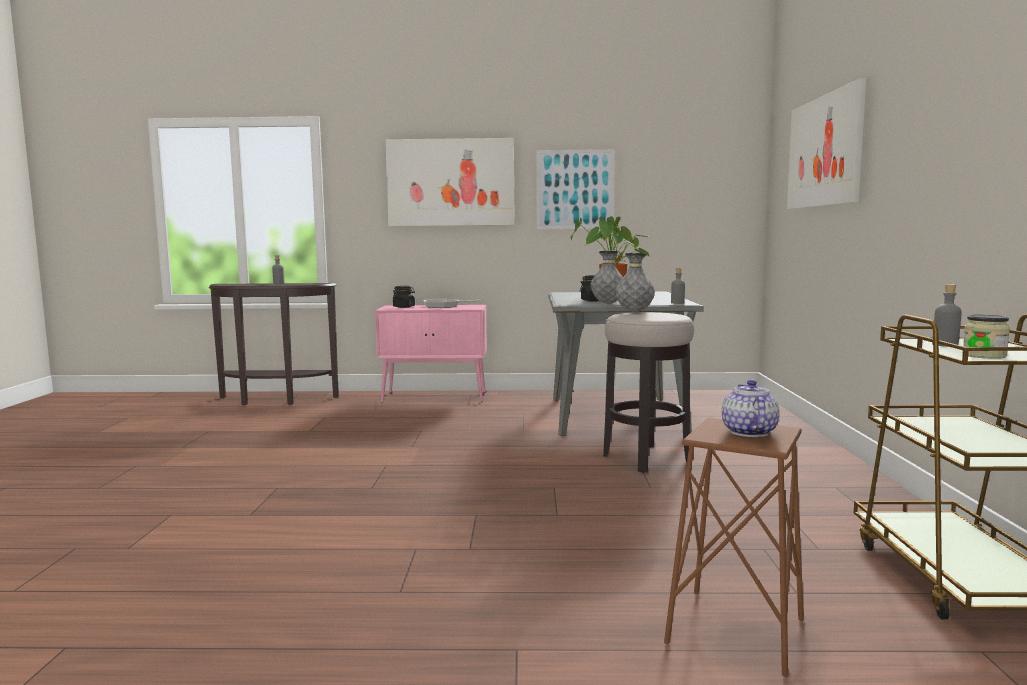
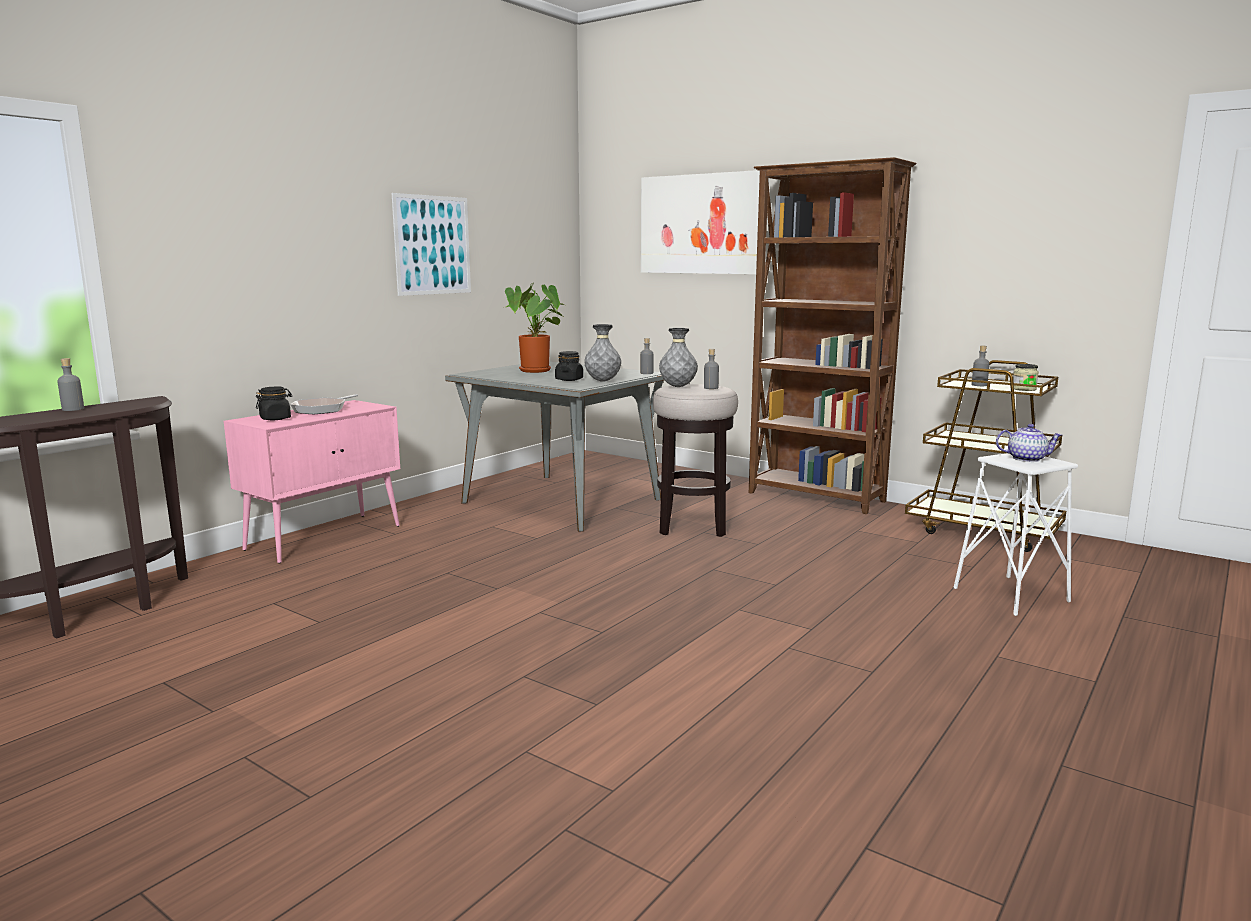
camera: 55 degrees left, 5 degrees up
picture [385,138,515,226] -> none
brown stool [664,417,804,678] -> white stool [954,453,1078,616]
teapot [722,380,779,437] -> teapot turned 150 degrees clockwise [996,424,1062,462]
none -> grey bottle [704,349,719,389]
none -> brown bookcase [749,157,917,514]

